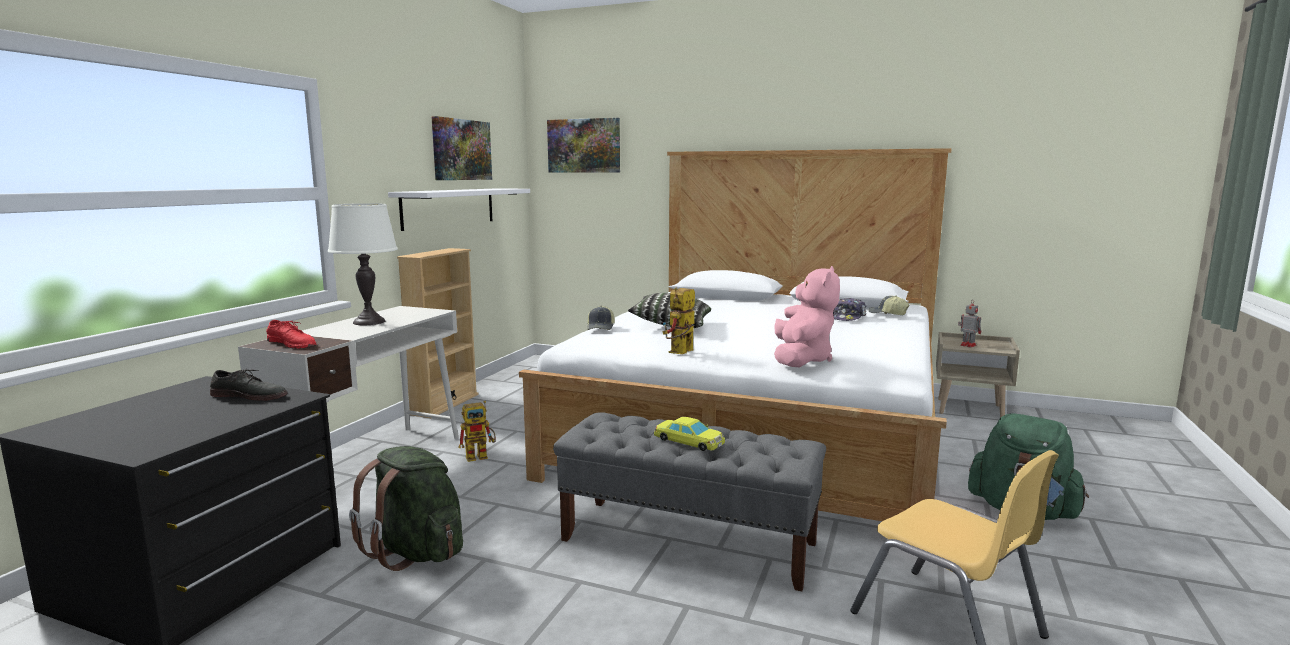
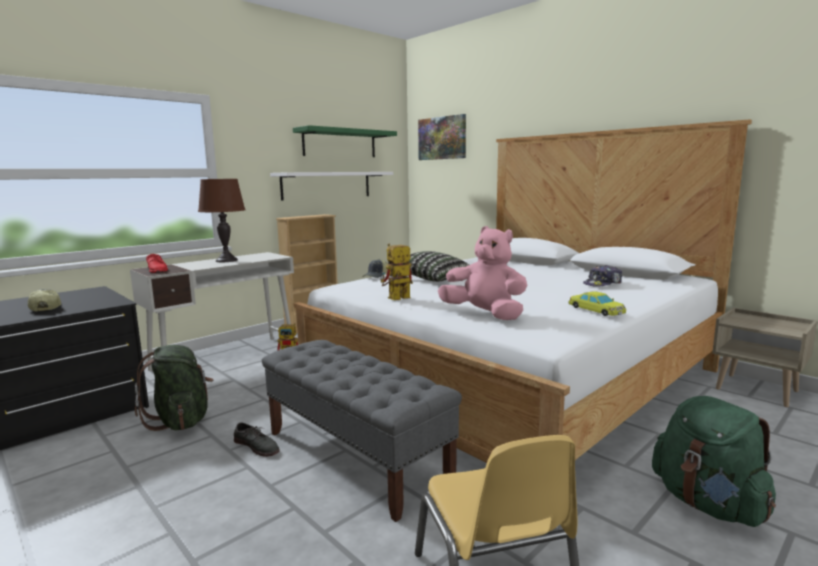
camera: 25 degrees right, 0 degrees up
grey shoe [210,369,288,401] -> grey shoe moved to [234,422,280,457]
white table lamp [328,203,398,325] -> brown table lamp [198,179,246,262]
picture [431,116,492,180] -> green shelf [293,125,397,157]
yellow toy car [654,417,725,451] -> yellow toy car moved to [568,291,626,316]
pink plush toy [774,266,840,367] -> pink plush toy turned 90 degrees counterclockwise [438,226,527,320]
cap [868,295,909,315] -> cap moved to [28,289,61,312]
toy robot [958,300,981,348] -> none

